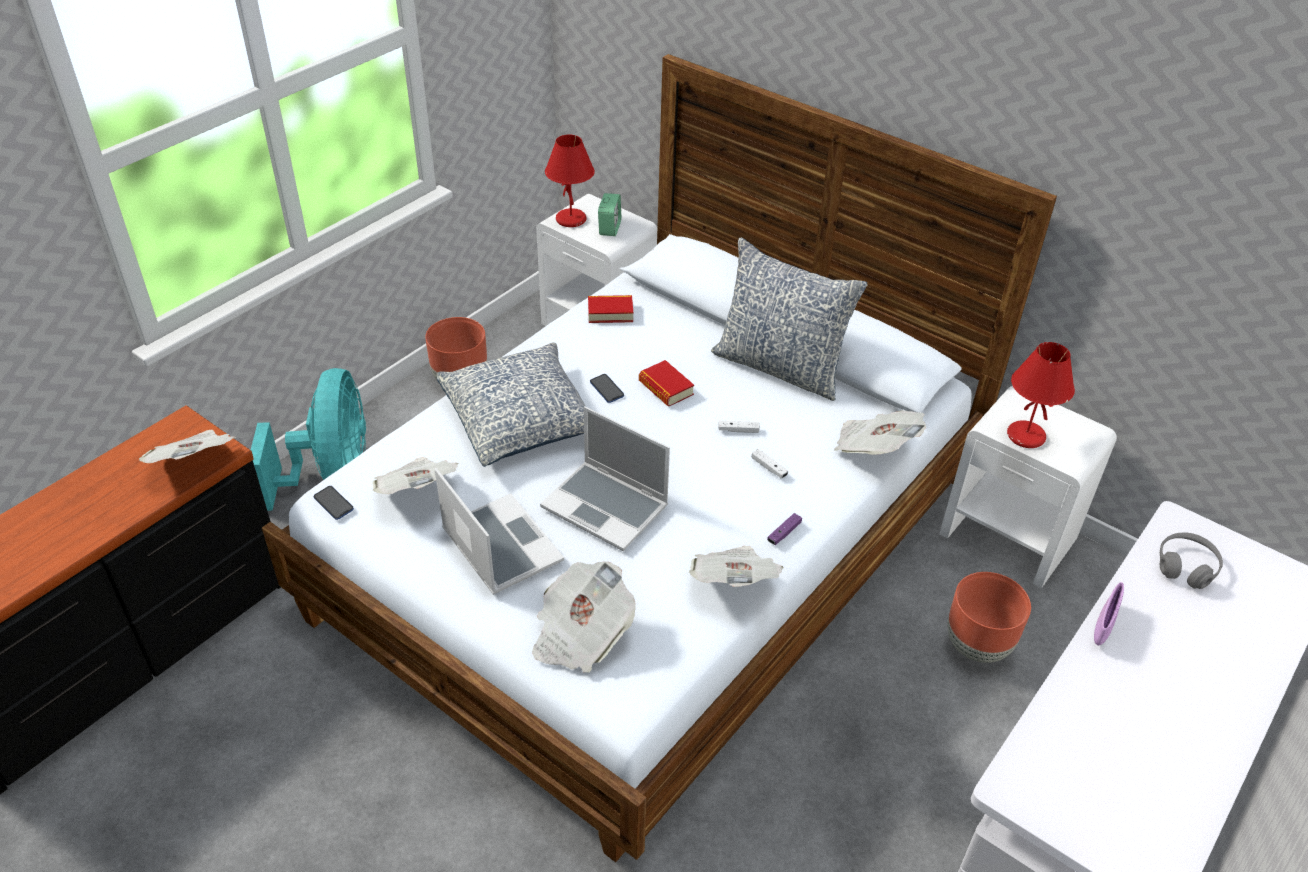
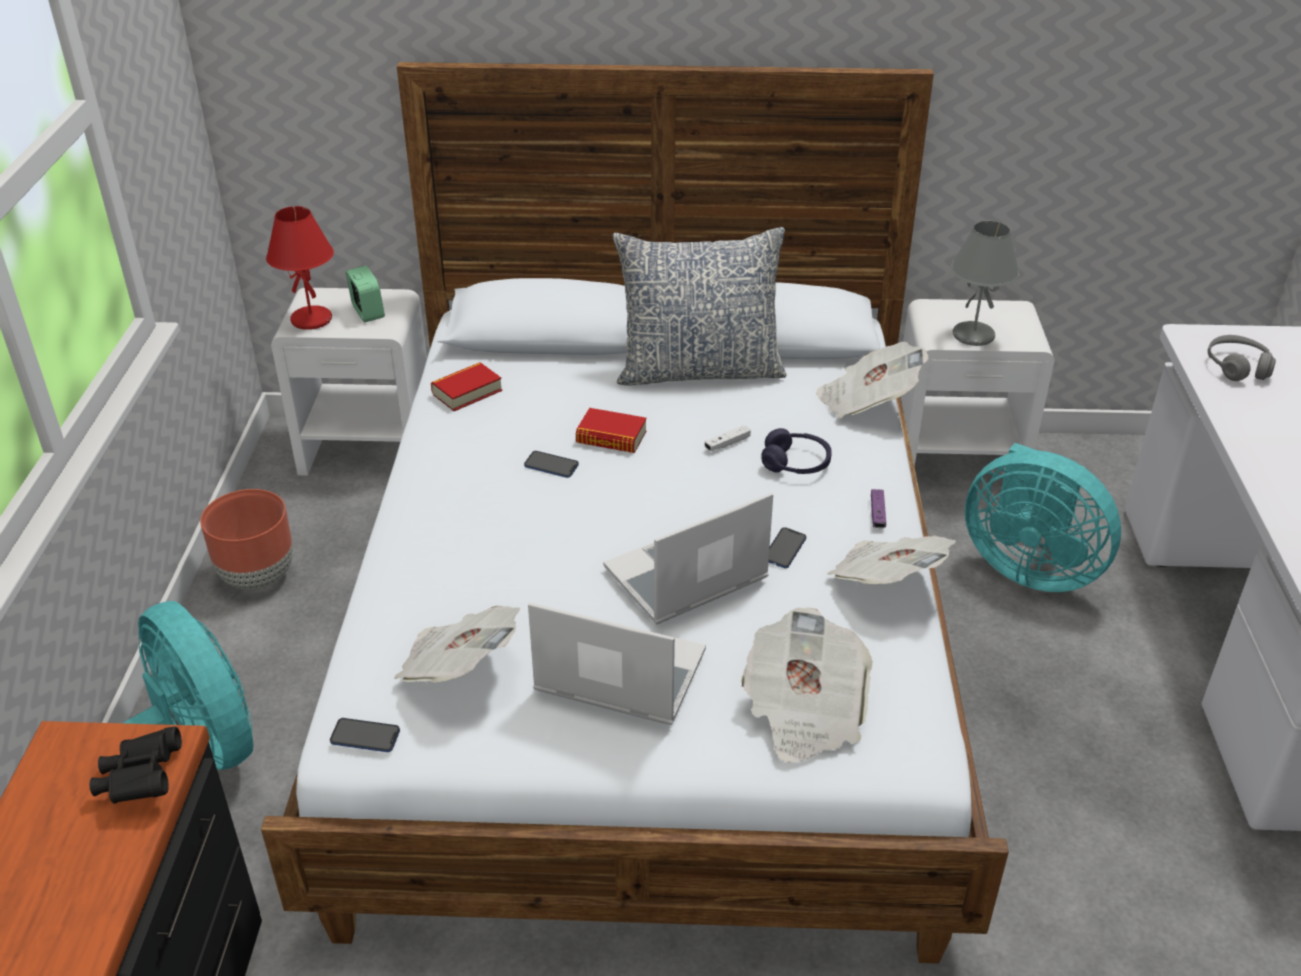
camera: 35 degrees left, 5 degrees down
newspaper [139,430,236,463] -> black binoculars [90,726,182,804]
pillow [436,342,585,467] -> none
laptop [540,406,670,551] -> laptop turned 150 degrees clockwise [603,493,773,625]
white game controller [752,449,788,479] -> purple headphones [761,428,832,474]
brown planter [947,572,1031,663] -> turquoise fan [965,443,1121,592]
red table lamp [1007,342,1075,448] -> grey table lamp [951,221,1019,346]
purple bowl [1094,582,1124,645] -> none
none -> phone [769,527,806,568]

